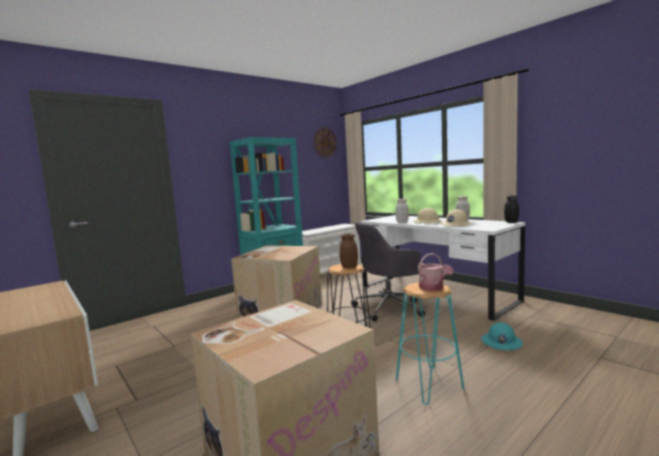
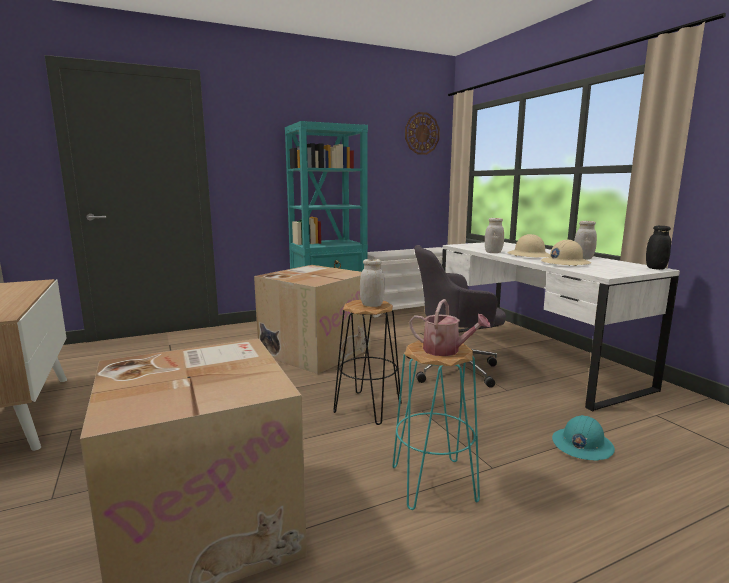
camera: 15 degrees right, 5 degrees up
brown jar [340,234,358,268] -> white jar [360,259,385,307]
watering can [418,253,453,291] -> watering can turned 60 degrees counterclockwise [409,299,490,356]

